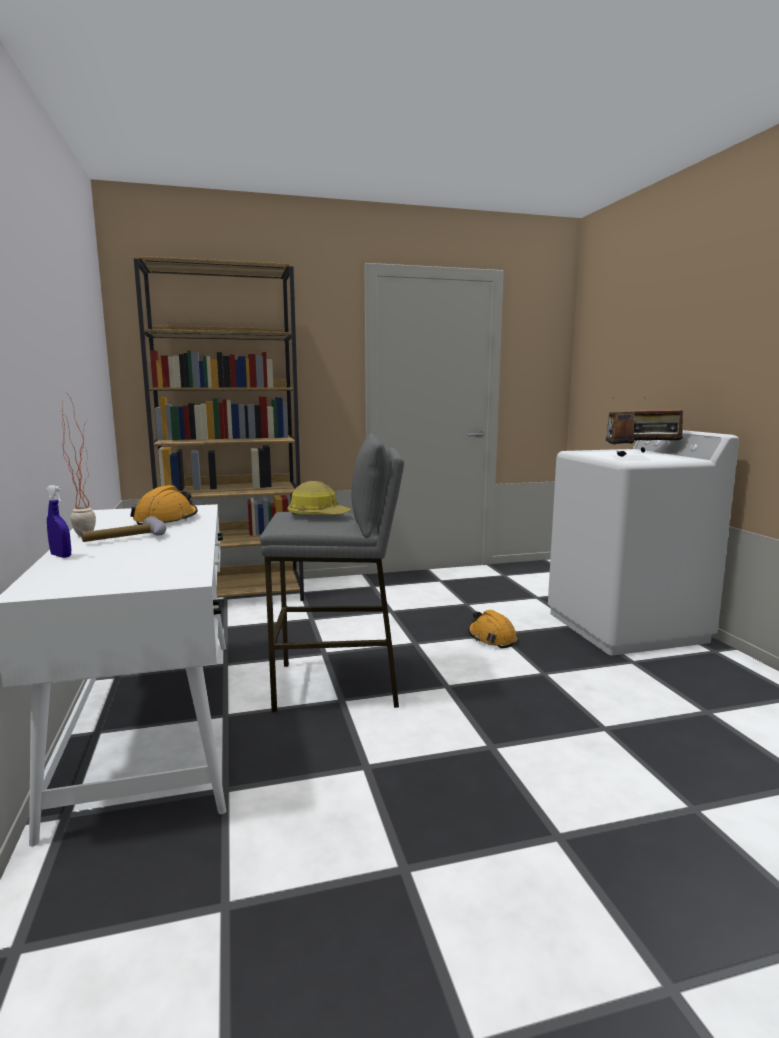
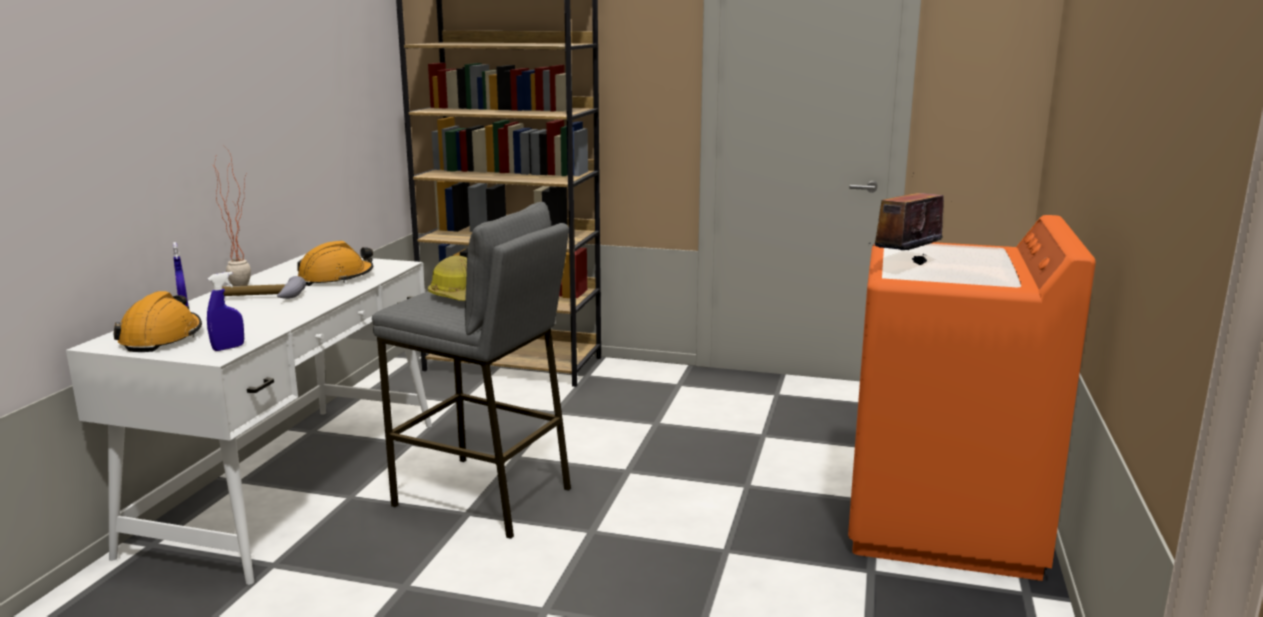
camera: 30 degrees right, 5 degrees up
orange hard hat [468,610,517,648] -> orange hard hat moved to [113,291,202,352]
white washing machine [548,430,739,655] -> orange washing machine [848,215,1096,581]
radio [629,397,683,453] -> none
none -> blue spray bottle [207,272,244,351]

